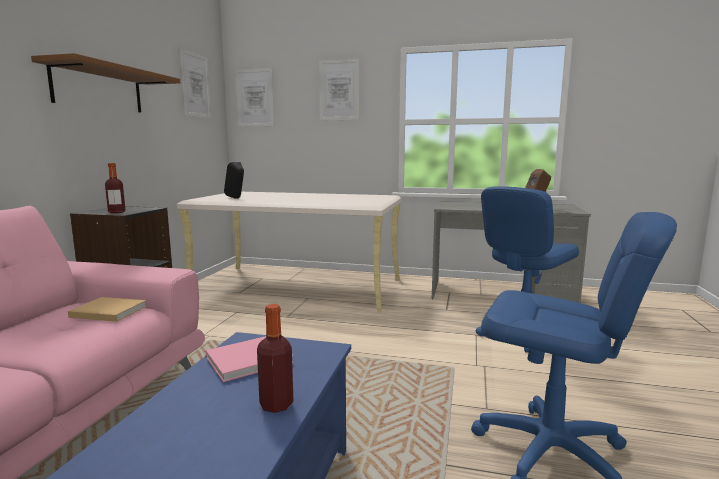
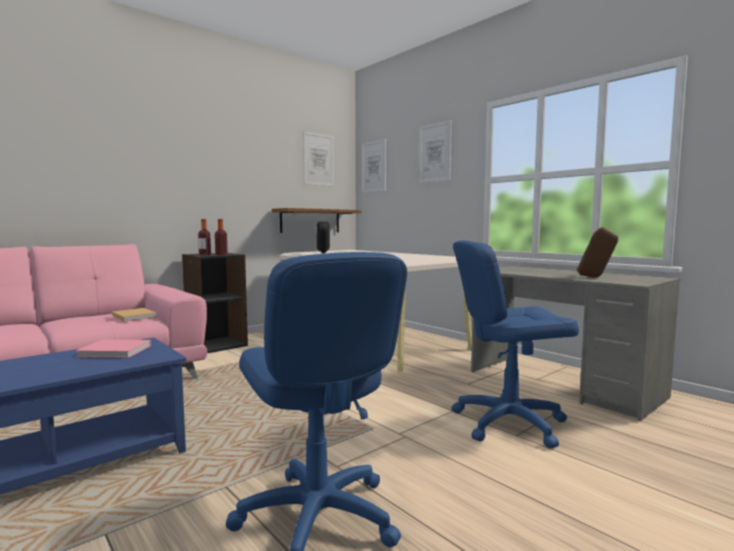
camera: 35 degrees right, 5 degrees down
brown shelf [31,53,180,113] -> brown shelf moved to [272,208,362,233]
bottle [257,304,294,413] -> bottle moved to [215,219,228,255]

